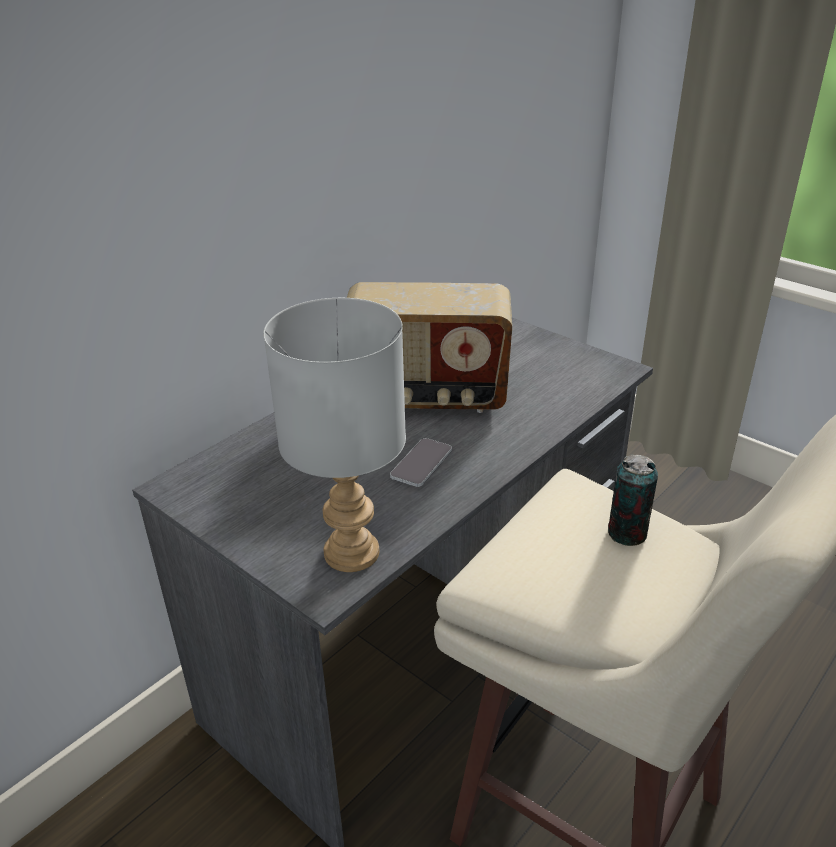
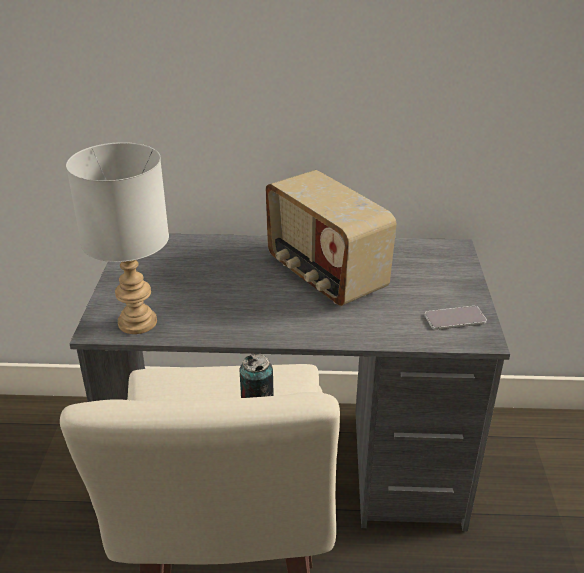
camera: 50 degrees right, 0 degrees up
phone [390,438,452,487] -> phone moved to [424,306,487,330]

